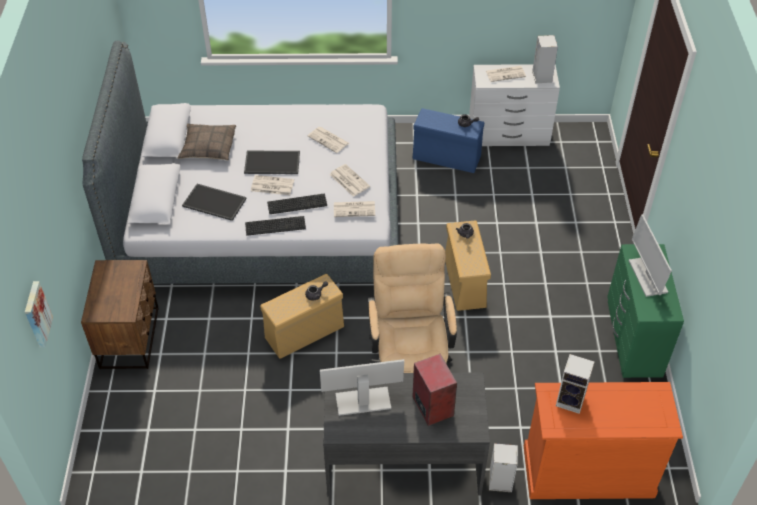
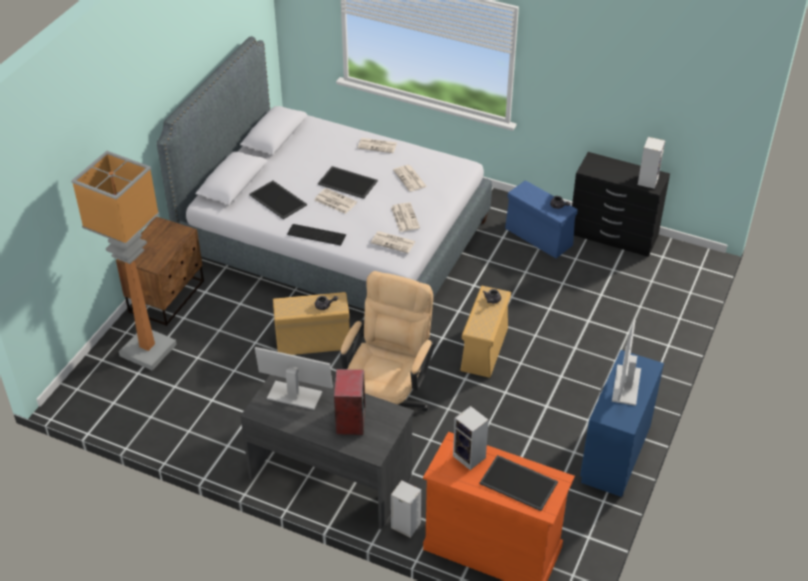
camera: 25 degrees right, 5 degrees down
picture [25,281,53,347] -> none
pillow [177,124,236,160] -> none
keyboard [267,193,327,215] -> none
white dresser [469,64,560,146] -> black dresser [572,152,670,257]
newspaper [486,66,526,82] -> newspaper moved to [357,138,397,153]
green dresser [607,244,684,378] -> blue dresser [580,350,664,497]
none -> floor lamp [71,151,177,371]
none -> tray [480,455,558,511]

